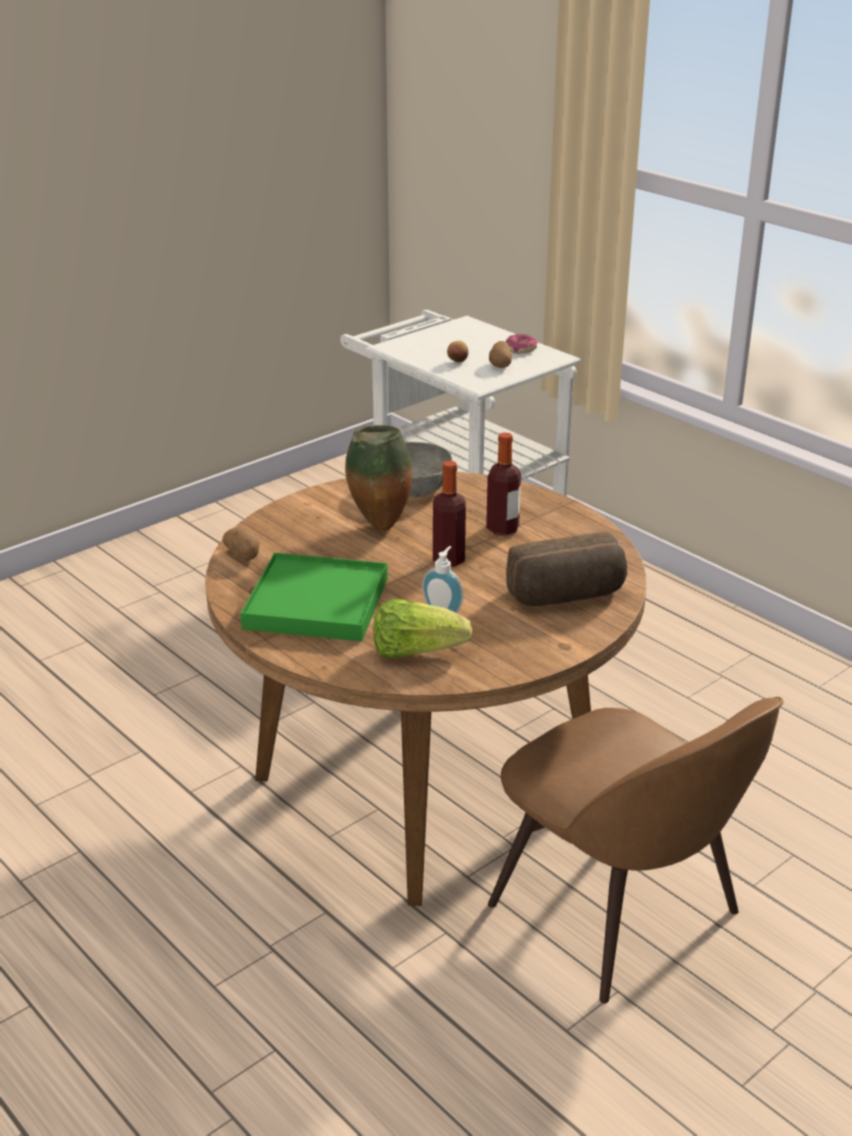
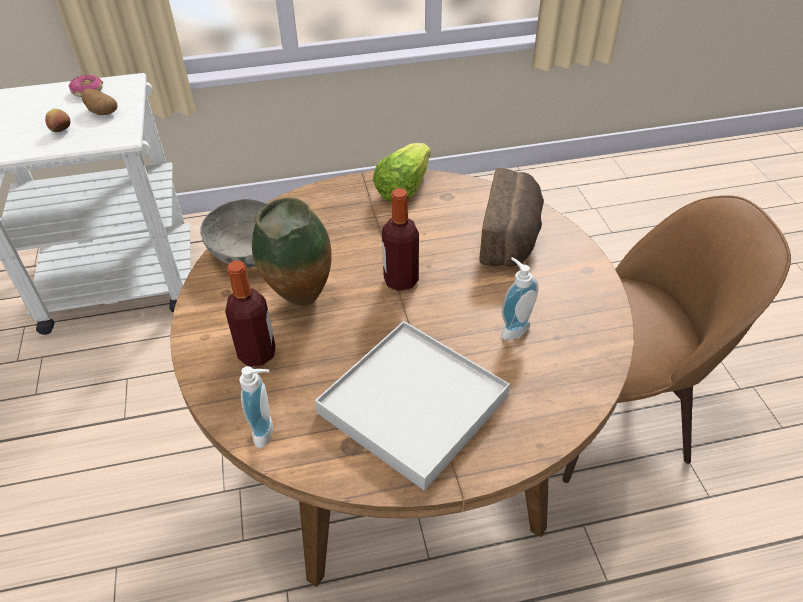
camera: 60 degrees left, 15 degrees up
potato [222,527,260,560] -> soap dispenser [239,366,273,448]
green tray [240,553,388,641] -> white tray [315,321,510,491]
lettuce [374,599,472,659] -> lettuce moved to [373,143,431,202]
bottle [486,432,521,535] -> bottle moved to [225,261,275,366]

